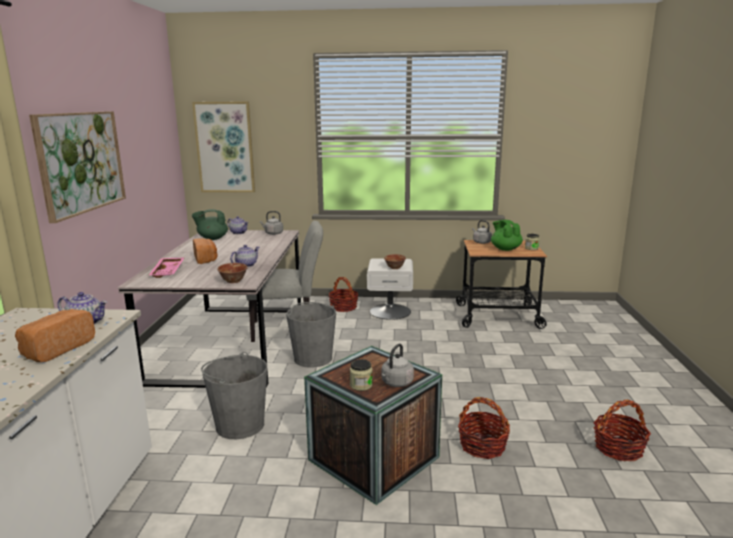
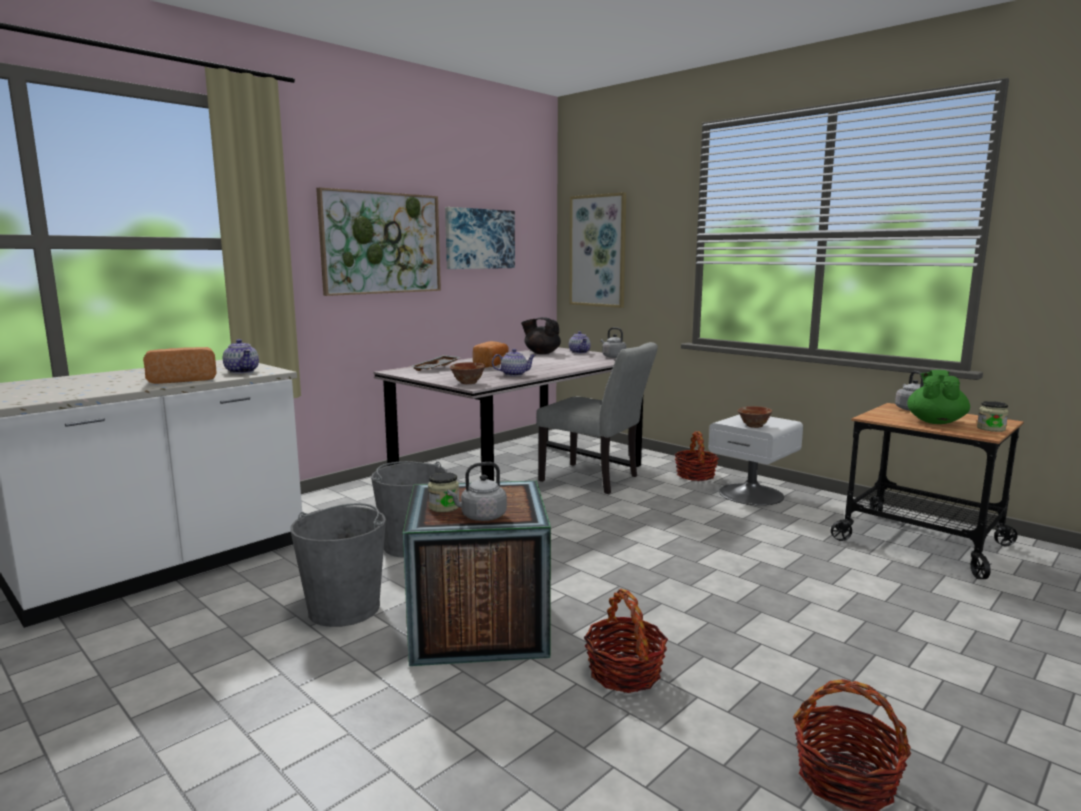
camera: 40 degrees right, 5 degrees down
pink tray [149,257,185,278] -> grey tray [409,355,460,371]
green teapot [192,209,228,240] -> black teapot [521,317,561,354]
grey bucket [286,302,336,368] -> grey bucket moved to [290,503,386,627]
none -> picture [445,207,515,269]

